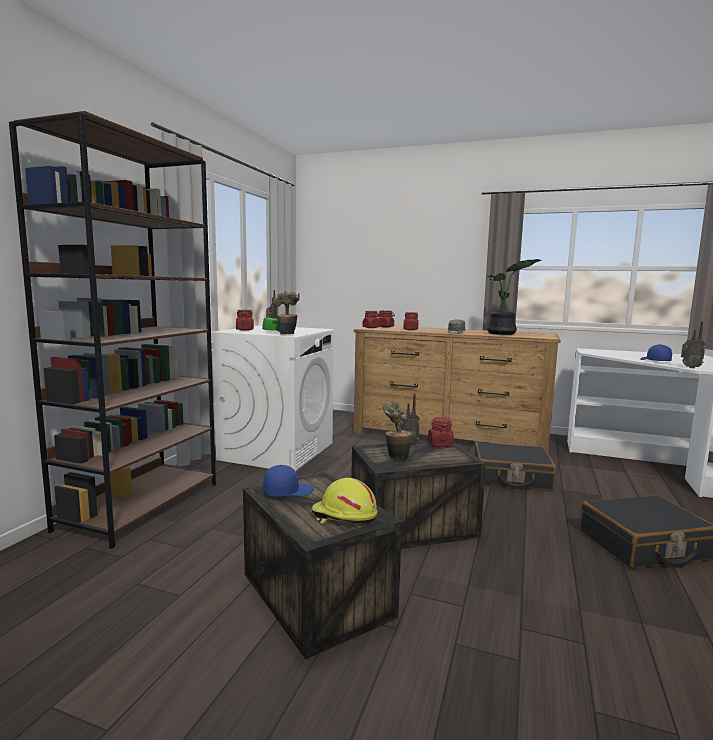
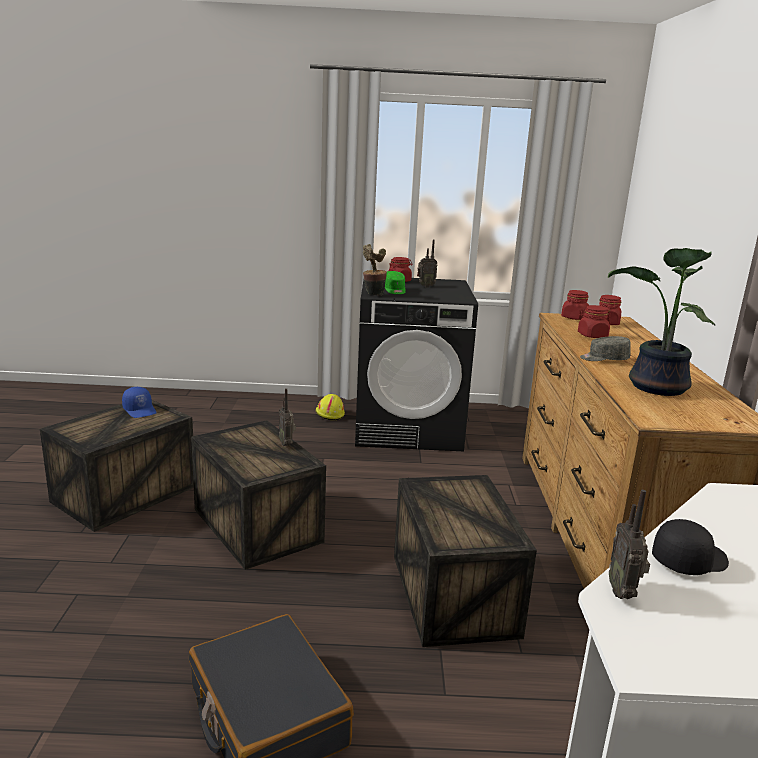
camera: 70 degrees right, 10 degrees up
brown bookcase [9,111,216,549] -> none
white washing machine [211,325,334,471] -> black washing machine [355,278,478,451]
yellow hard hat [311,478,377,524] -> yellow hard hat moved to [316,394,345,420]
potted plant [383,401,412,461] -> none
red jar [428,417,454,447] -> none
black suitcase [475,442,556,491] -> crate [394,475,537,647]
blue cap [640,344,672,361] -> black cap [652,519,729,575]

